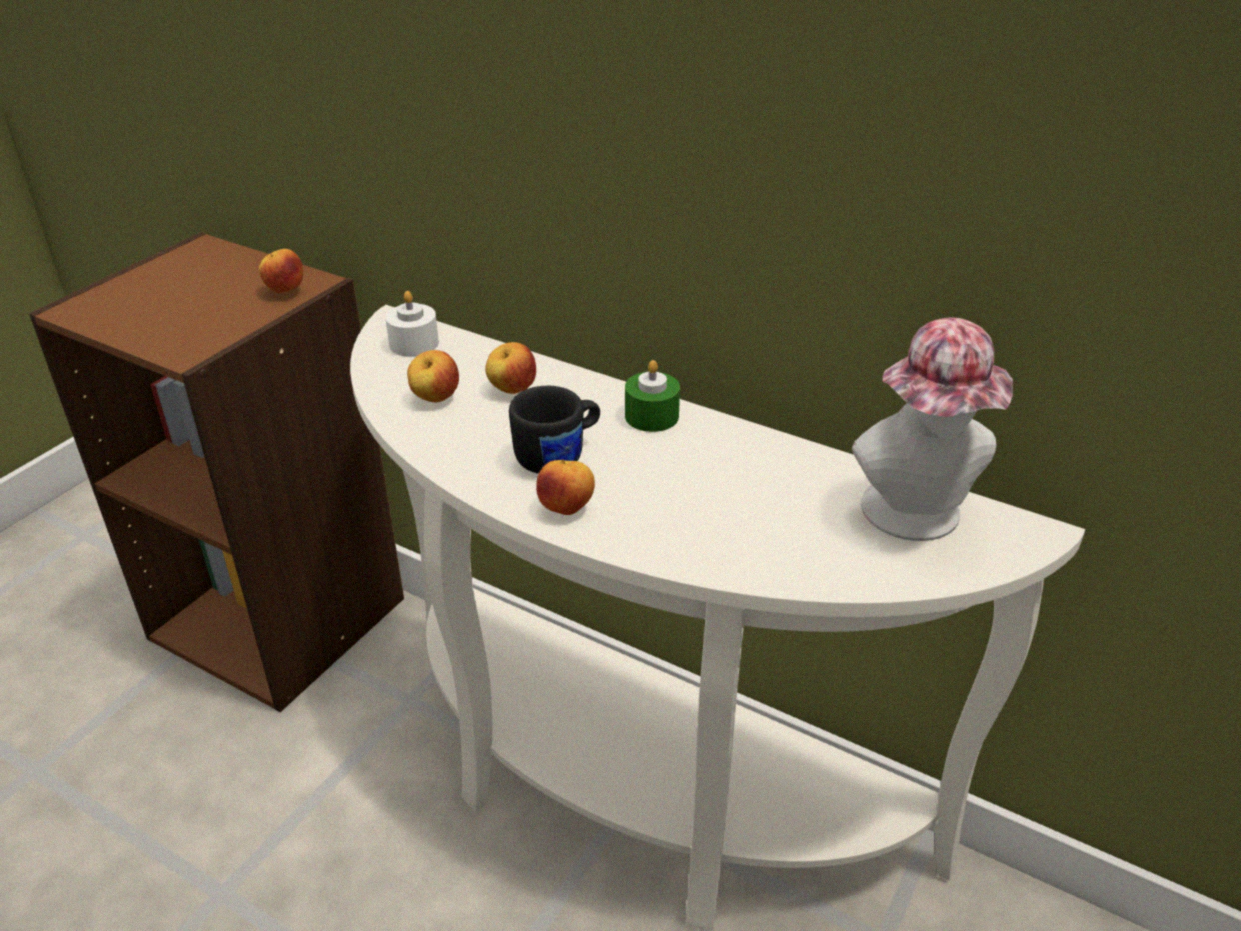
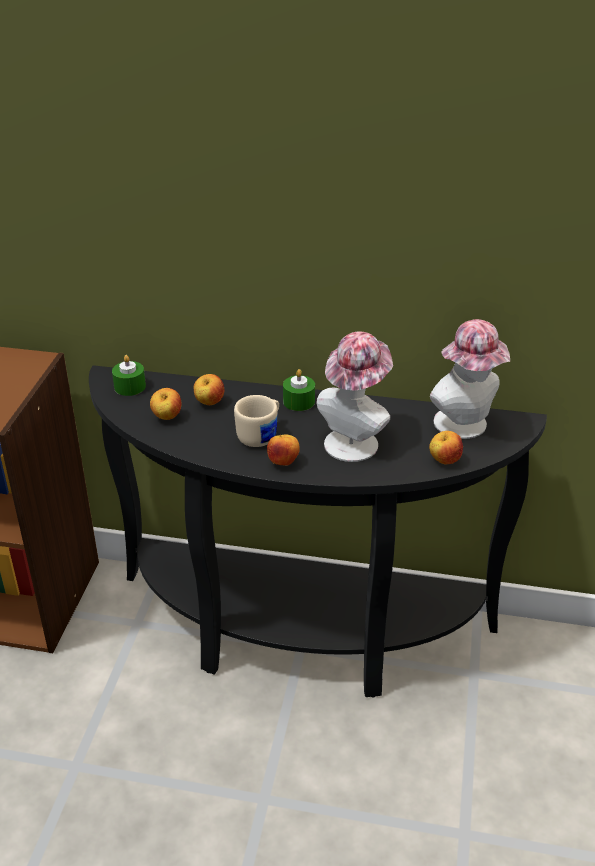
camera: 20 degrees left, 0 degrees up
apple [259,249,303,293] -> apple moved to [429,431,463,464]
white console table [350,305,1085,930] -> black console table [89,365,547,698]
white candle [385,291,439,357] -> green candle [112,355,146,396]
black mug [509,386,600,474] -> beige mug [234,395,279,447]
none -> hat [316,331,393,462]

